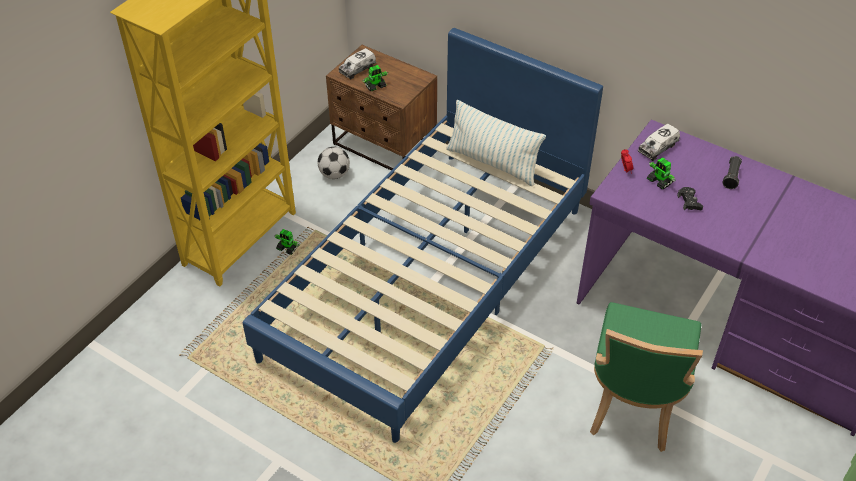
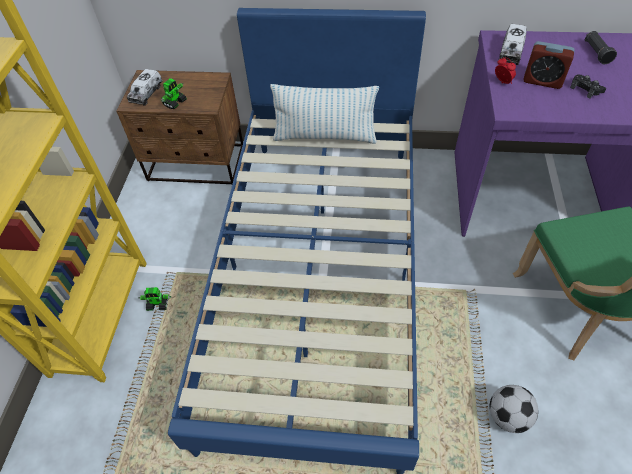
camera: 25 degrees left, 5 degrees up
football [318,147,350,179] -> football moved to [489,385,538,433]
toy robot [647,157,676,189] -> alarm clock [523,41,575,89]

